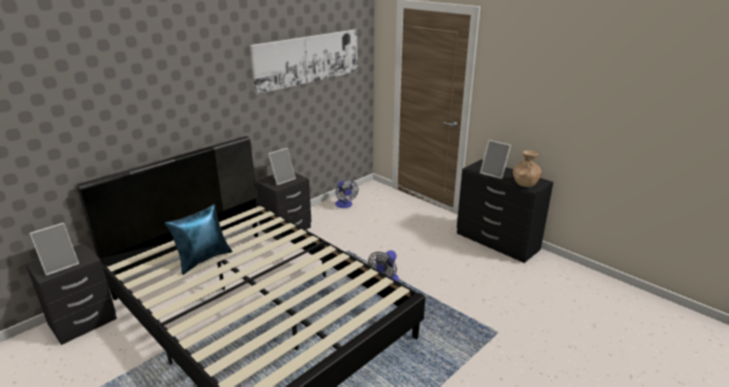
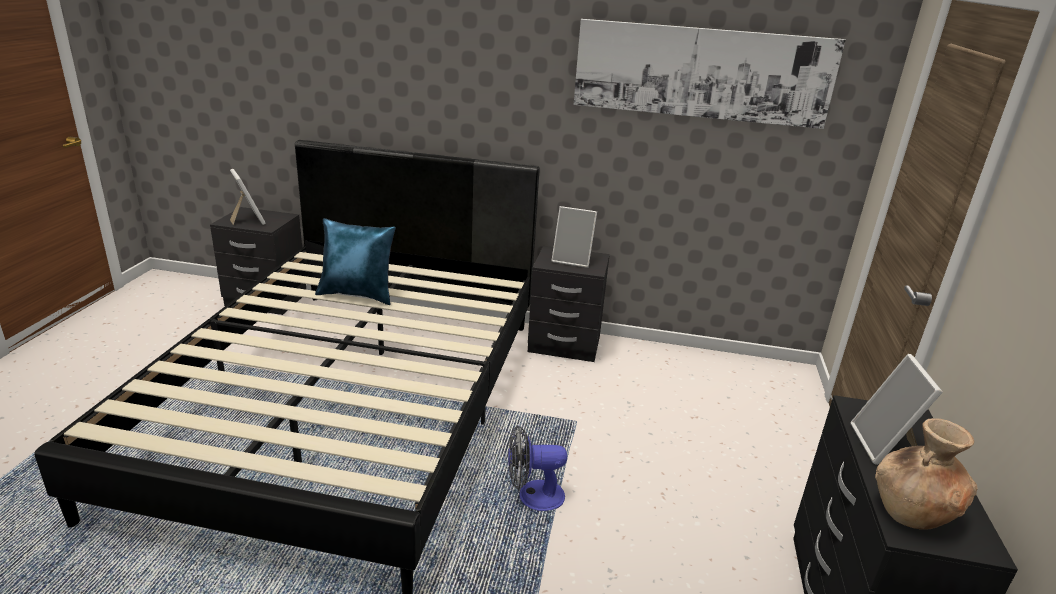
camera: 55 degrees right, 0 degrees up
picture frame [29,223,79,276] -> picture frame turned 135 degrees counterclockwise [230,169,265,225]
fan [335,180,358,208] -> none

